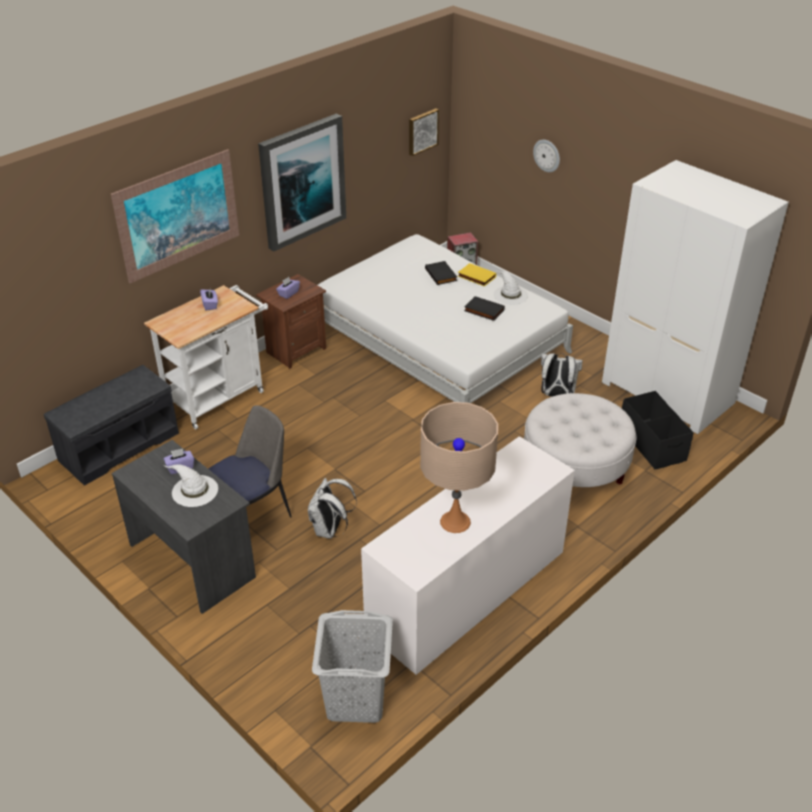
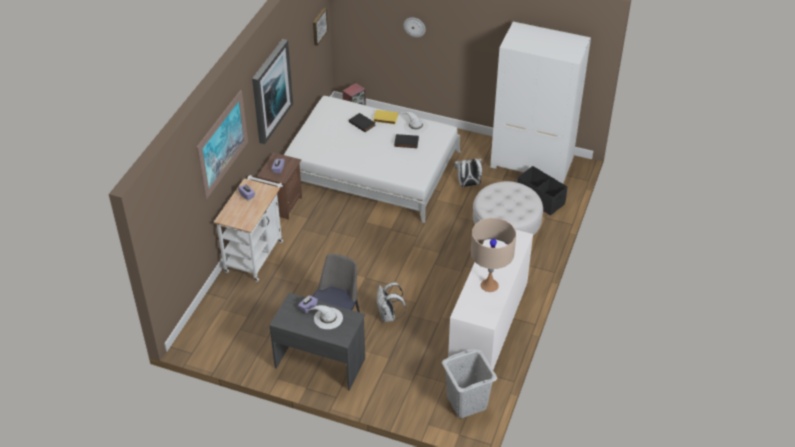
camera: 25 degrees left, 5 degrees up
grey bench [44,365,179,486] -> none

